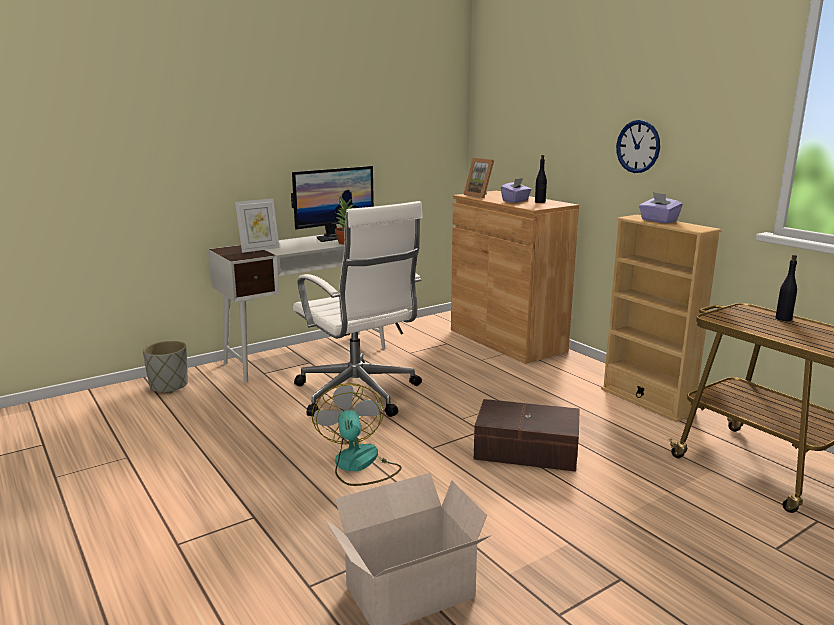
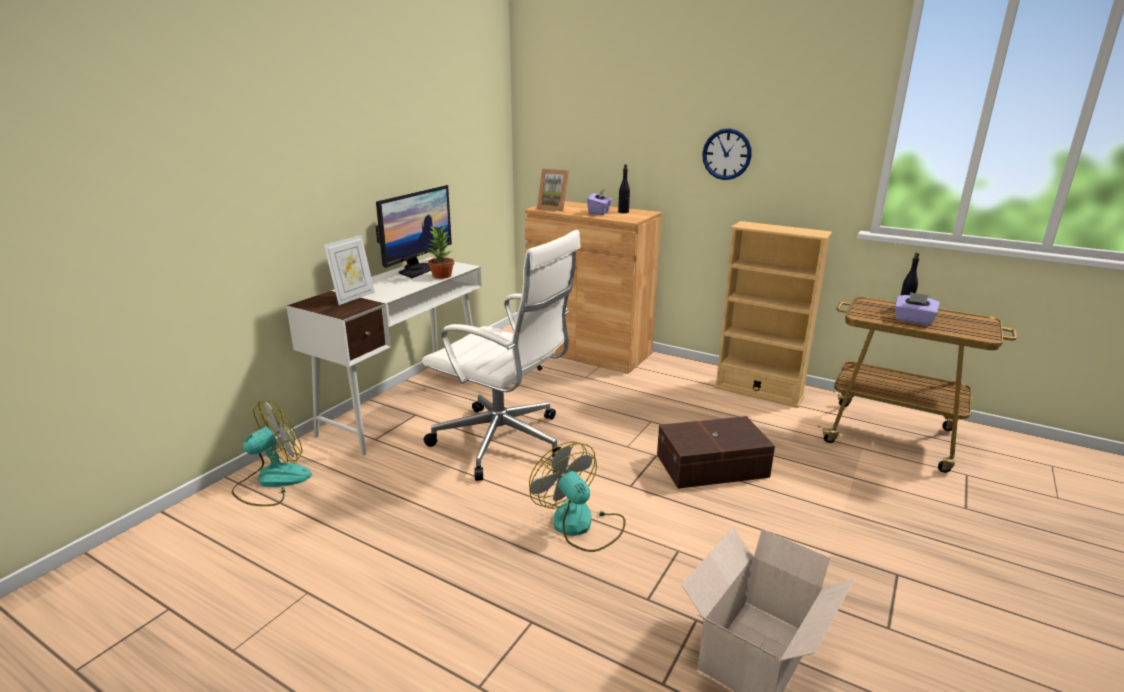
camera: 25 degrees left, 5 degrees up
grey planter [143,341,188,393] -> fan [231,400,312,506]
purple tissue box [639,192,683,223] -> purple tissue box moved to [895,292,940,325]

